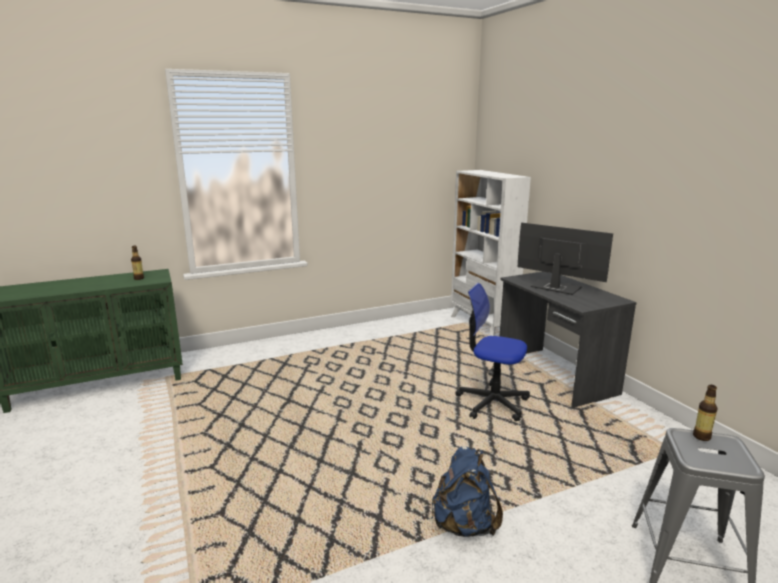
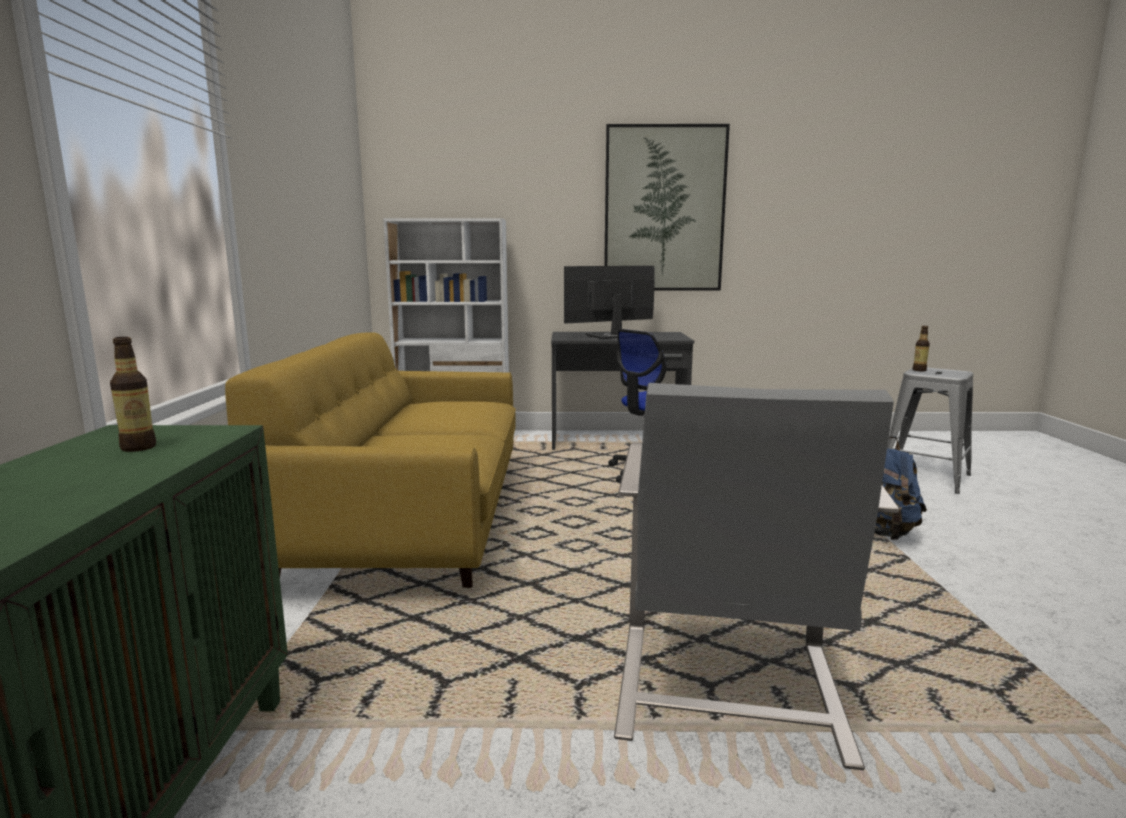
camera: 65 degrees left, 5 degrees down
none -> yellow sofa [225,333,516,588]
none -> picture [604,124,730,290]
none -> grey armchair [614,383,899,770]

